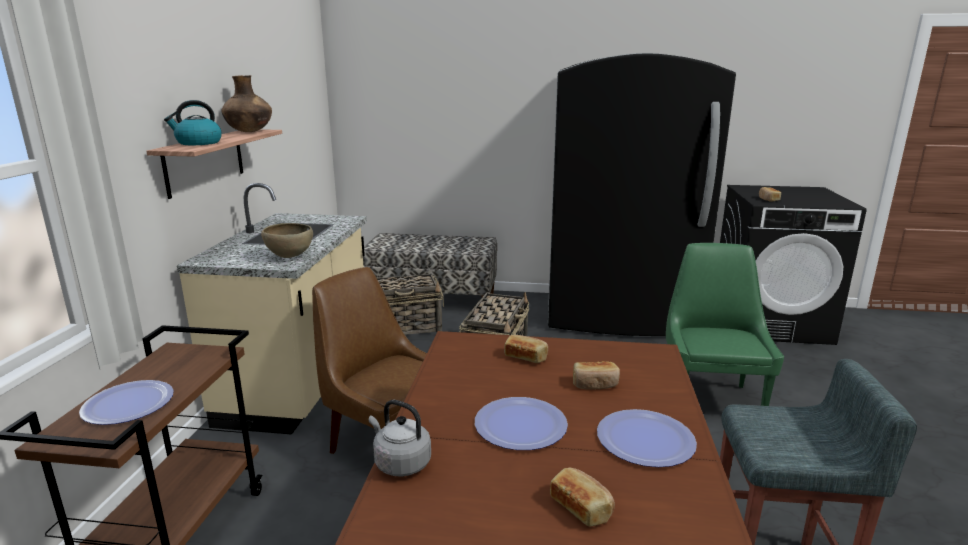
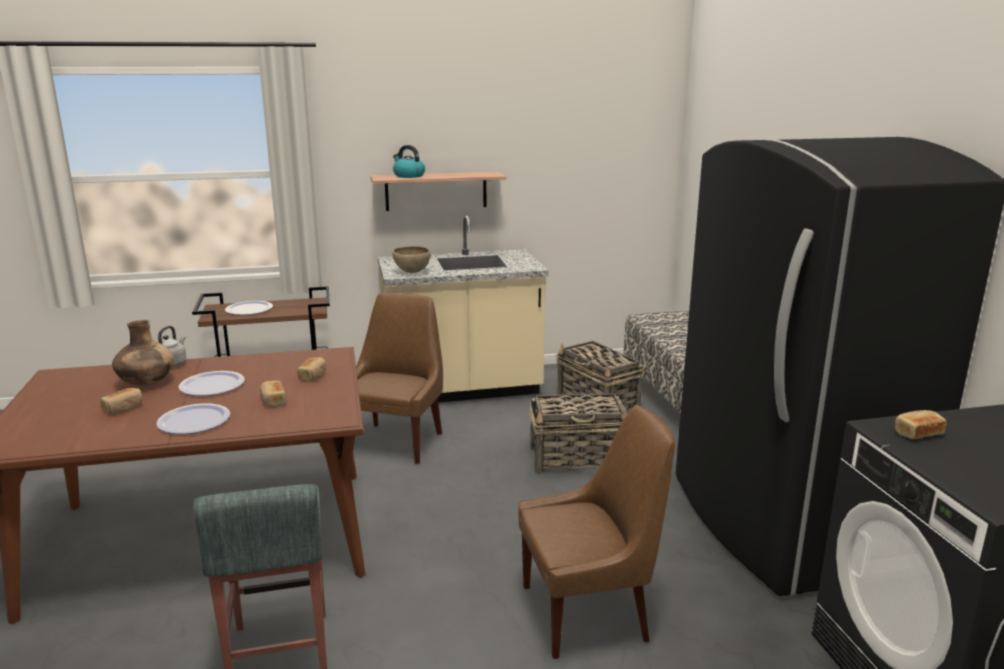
camera: 70 degrees right, 0 degrees up
brown vase [221,75,272,132] -> brown vase moved to [112,320,174,386]
green chair [666,243,784,406] -> brown chair [518,405,675,659]

